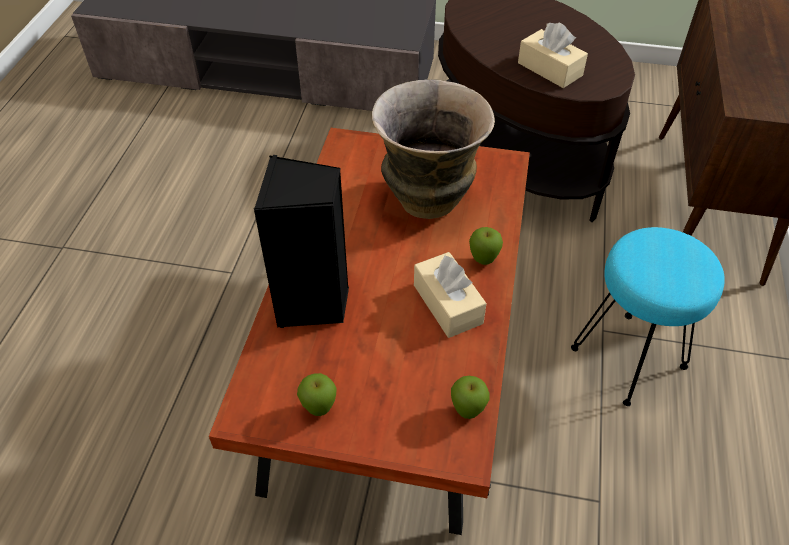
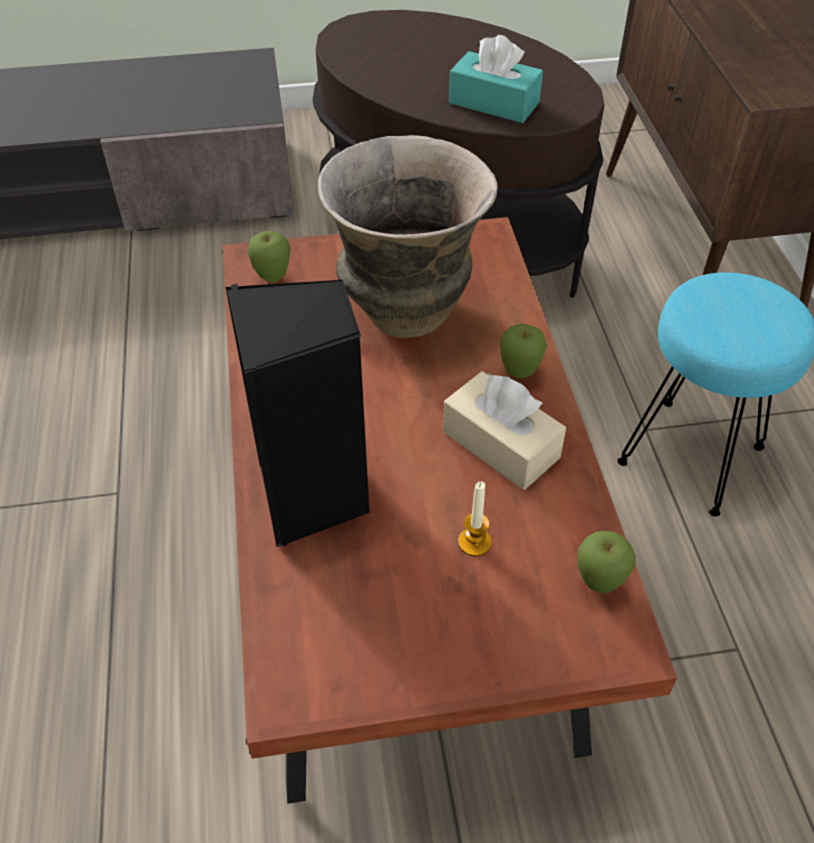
camera: 20 degrees left, 0 degrees up
apple [297,373,337,416] -> apple moved to [247,231,291,283]
beige tissue box [518,22,588,88] -> turquoise tissue box [449,35,543,123]
none -> candle [458,481,492,556]

